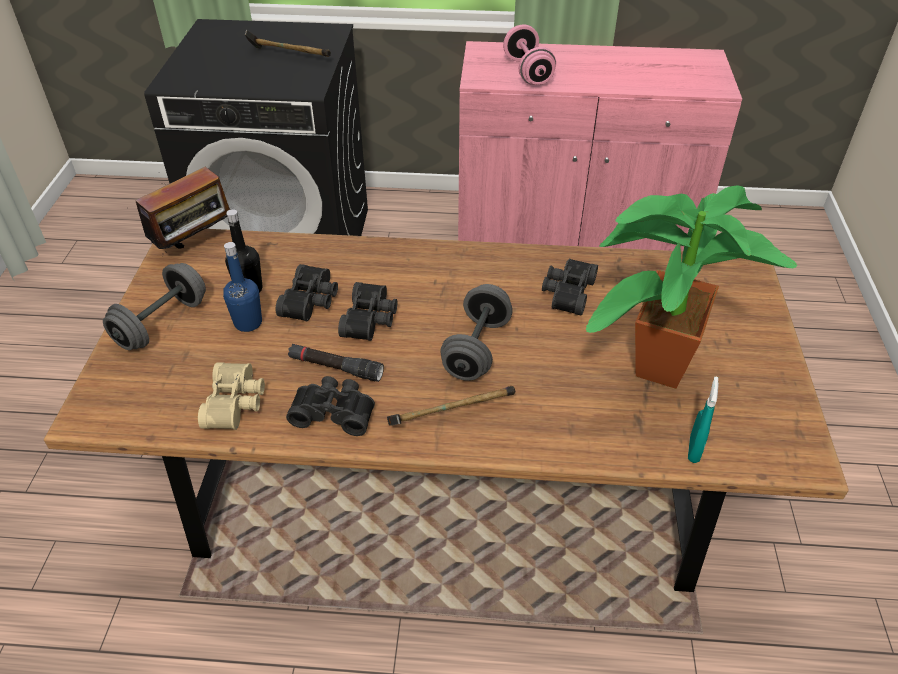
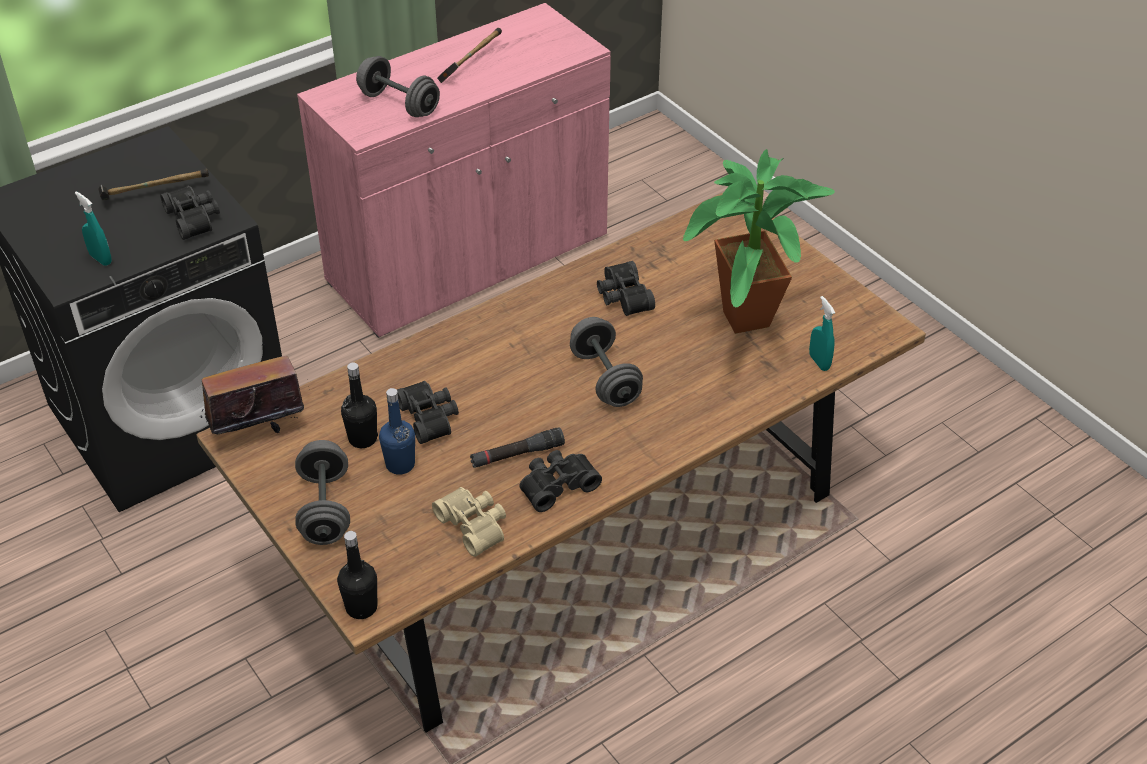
camera: 40 degrees left, 0 degrees up
radio [129,167,230,254] -> radio turned 120 degrees counterclockwise [201,343,304,434]
black binoculars [338,282,397,341] -> black binoculars moved to [160,185,220,240]
hammer [387,386,515,426] -> hammer moved to [437,28,502,83]
pink dumbbell [503,24,556,85] -> grey dumbbell [356,56,440,117]
none -> turquoise spray bottle [75,191,112,266]
none -> black bottle [337,531,377,619]

